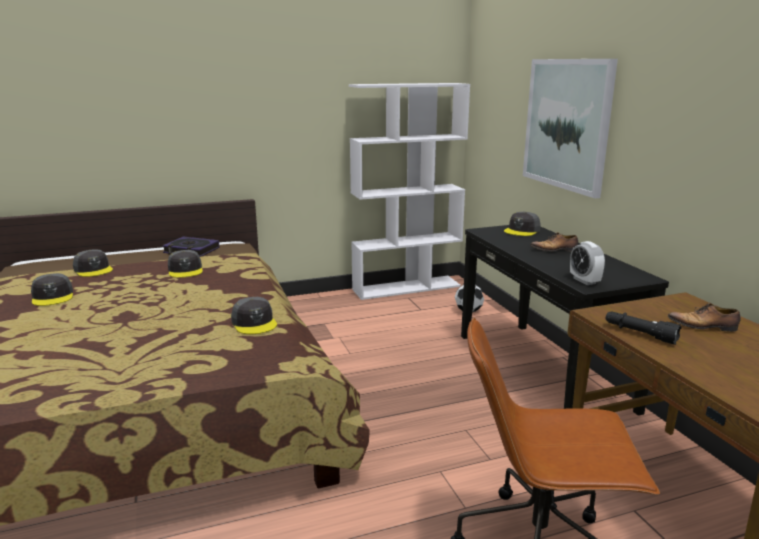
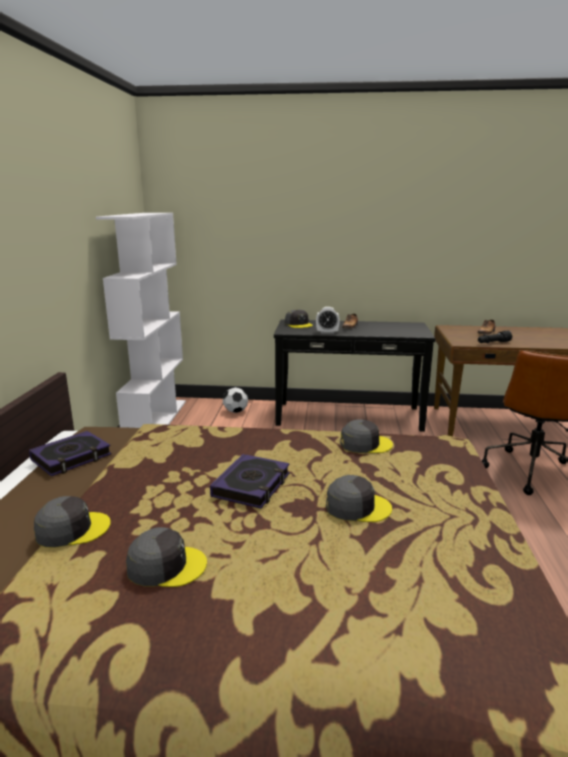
camera: 65 degrees left, 0 degrees up
grey cap [168,250,203,278] -> grey cap moved to [326,475,392,522]
picture [523,59,618,198] -> none
alarm clock [570,241,605,285] -> alarm clock moved to [316,307,340,334]
none -> book [210,454,290,509]

